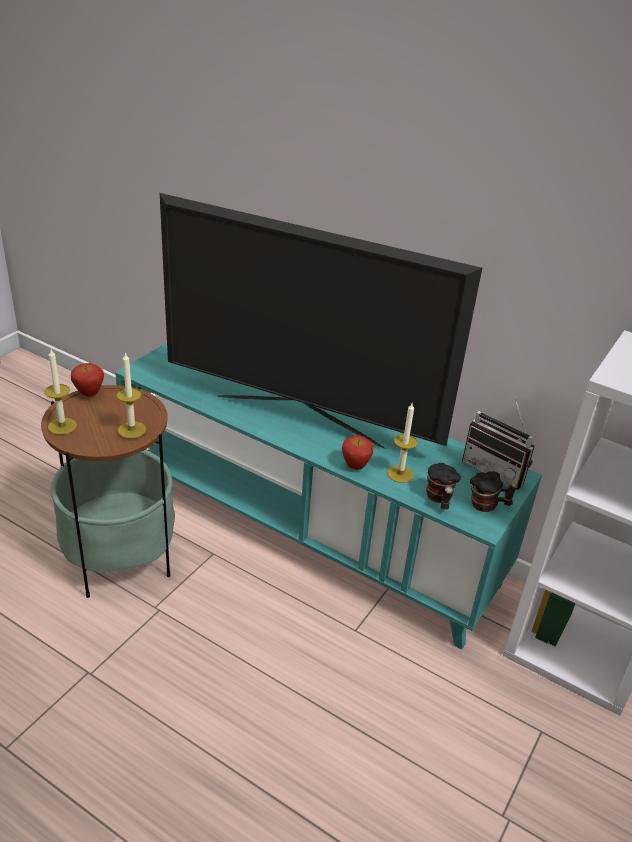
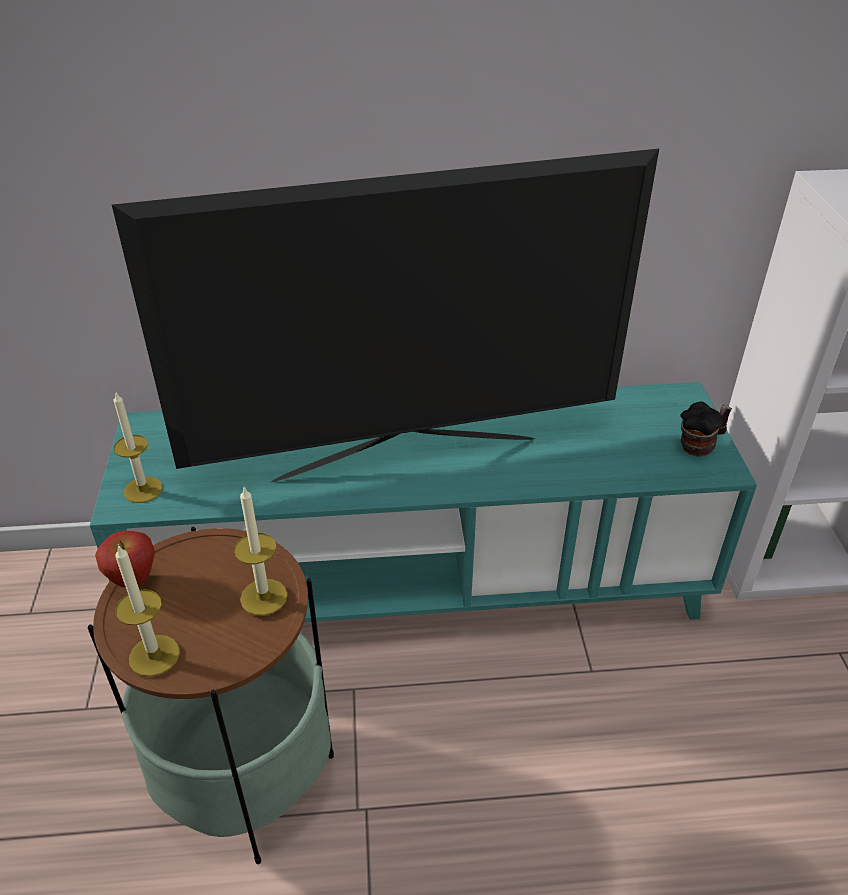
camera: 35 degrees left, 5 degrees up
apple [342,435,373,470] -> none
candle [387,403,418,483] -> candle moved to [113,391,163,503]
mug [426,463,461,509] -> none
radio [462,397,535,490] -> none

